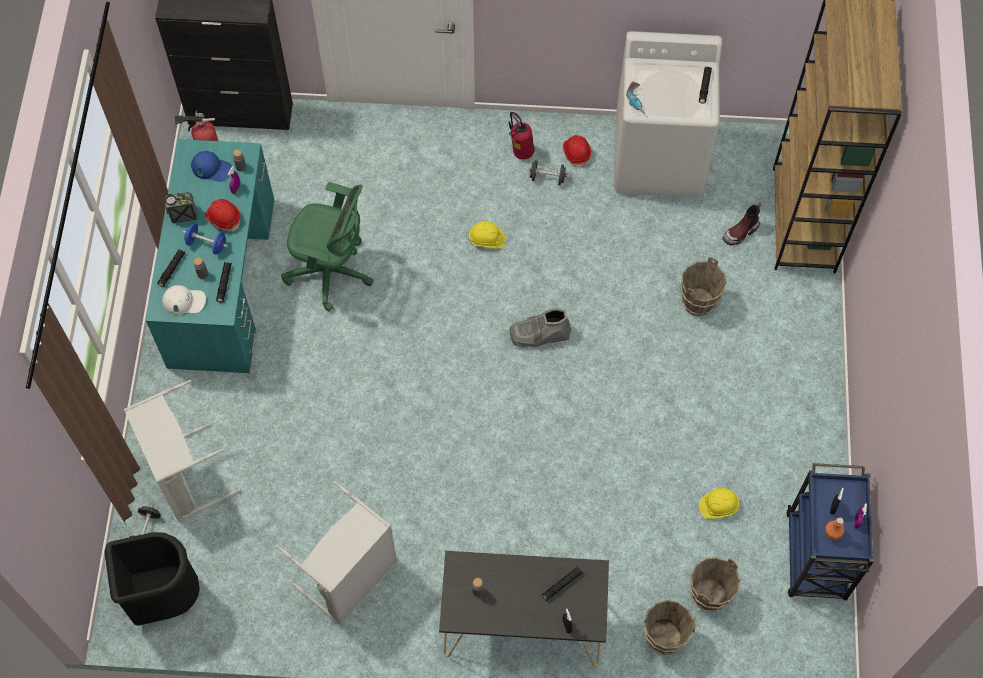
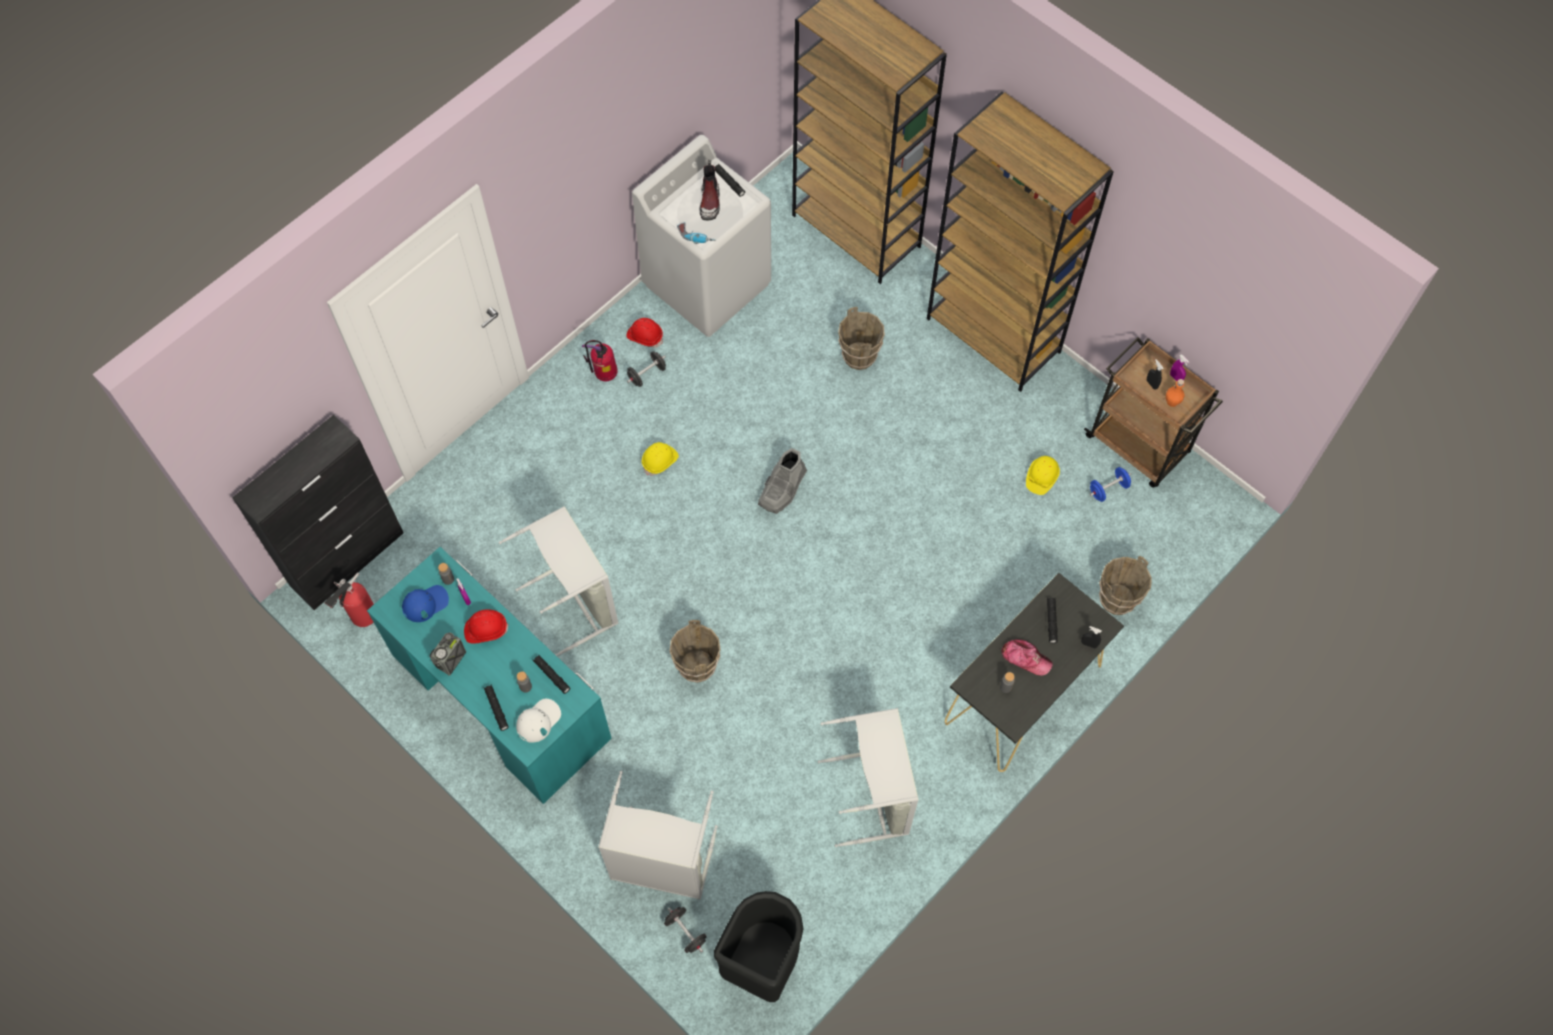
camera: 50 degrees left, 0 degrees up
blue dumbbell [183,223,228,255] -> blue dumbbell moved to [1090,467,1131,502]
green office chair [281,182,374,312] -> grey laundry basket [499,506,618,656]
brown bucket [690,557,740,612] -> brown bucket moved to [670,620,721,683]
boot [722,203,762,245] -> boot moved to [700,160,720,221]
blue cart [786,463,874,600] -> brown cart [1084,337,1223,488]
none -> brown bookcase [927,91,1114,392]
none -> cap [1002,639,1053,676]

